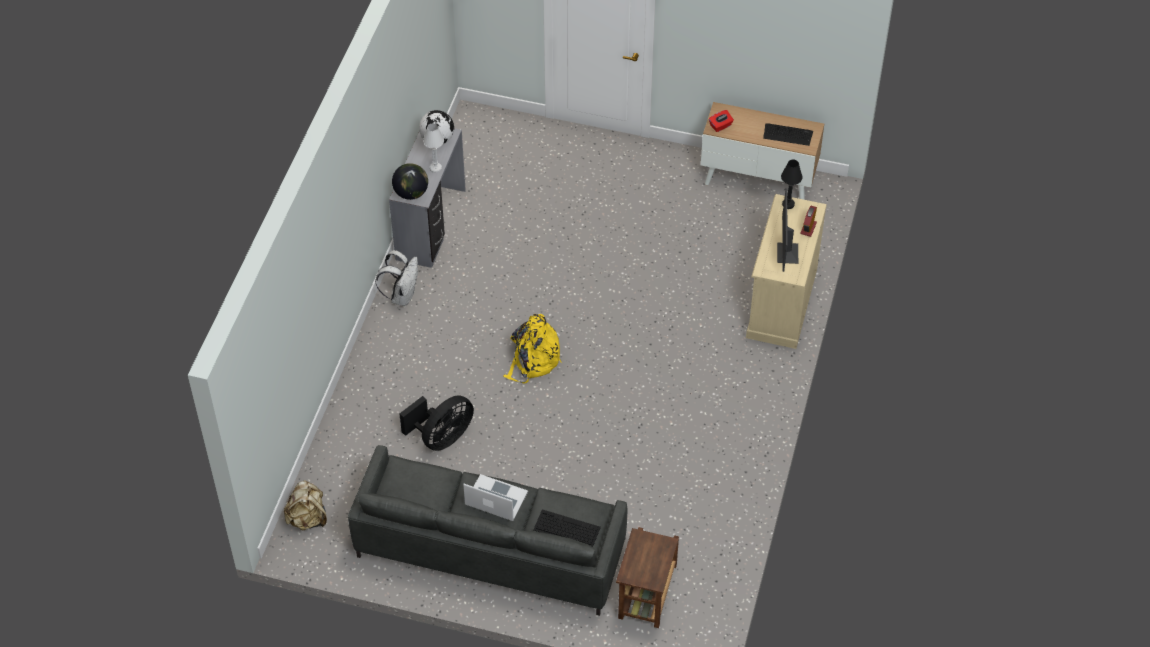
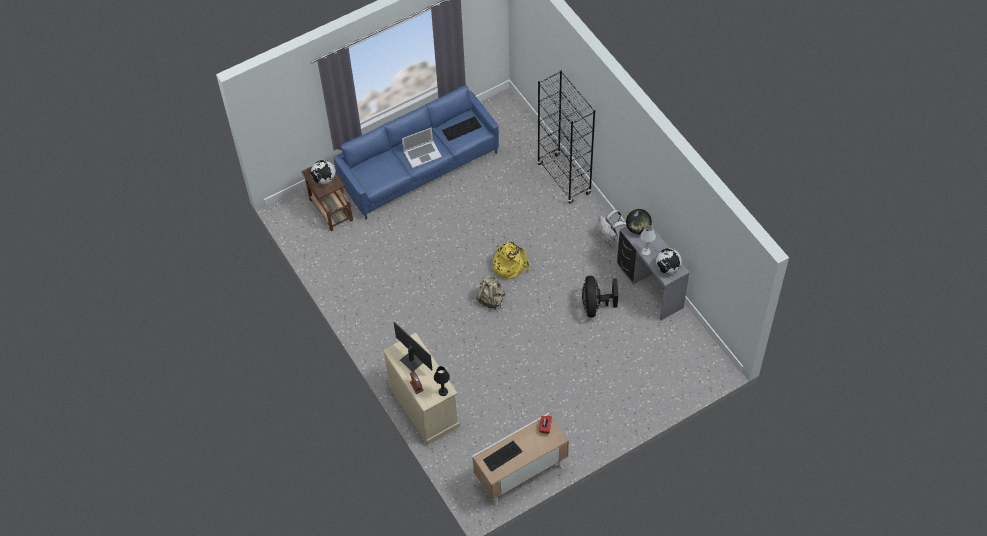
camera: 135 degrees right, 5 degrees up
beige backpack [284,480,327,530] -> beige backpack moved to [476,276,505,310]
grey sofa [348,445,627,616] -> blue sofa [334,85,499,219]
black fan [399,396,474,451] -> black fan moved to [582,276,618,318]
keyboard [533,509,601,547] -> keyboard moved to [442,116,482,141]
none -> globe [311,160,335,184]
none -> black bookcase [537,70,595,204]

